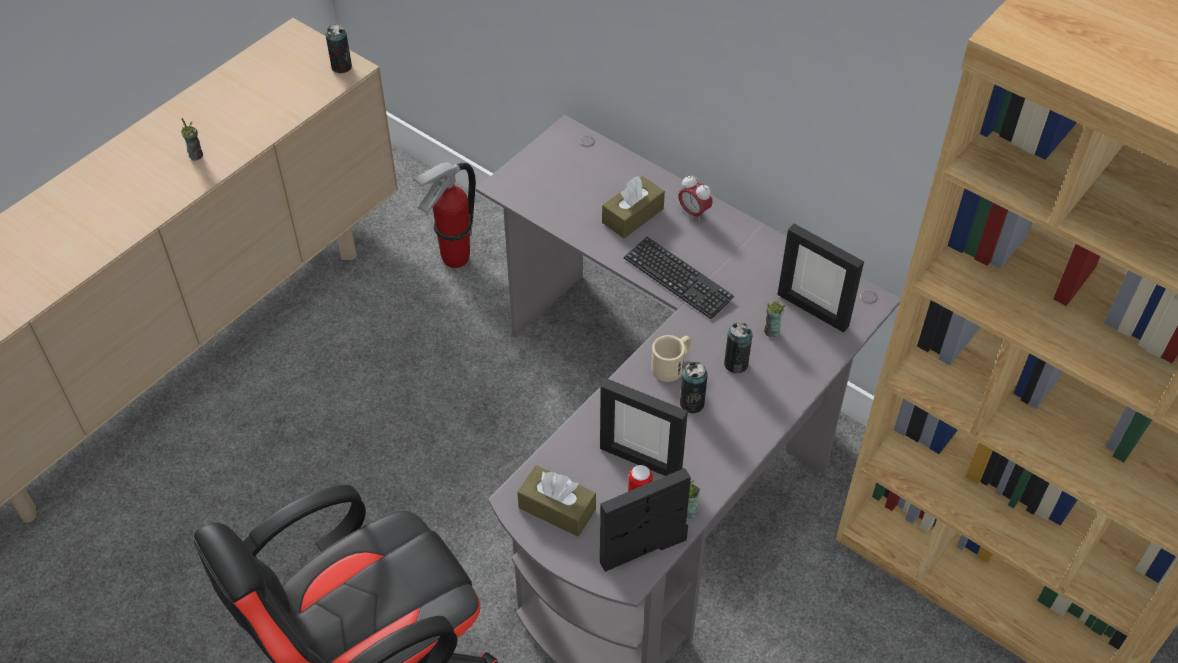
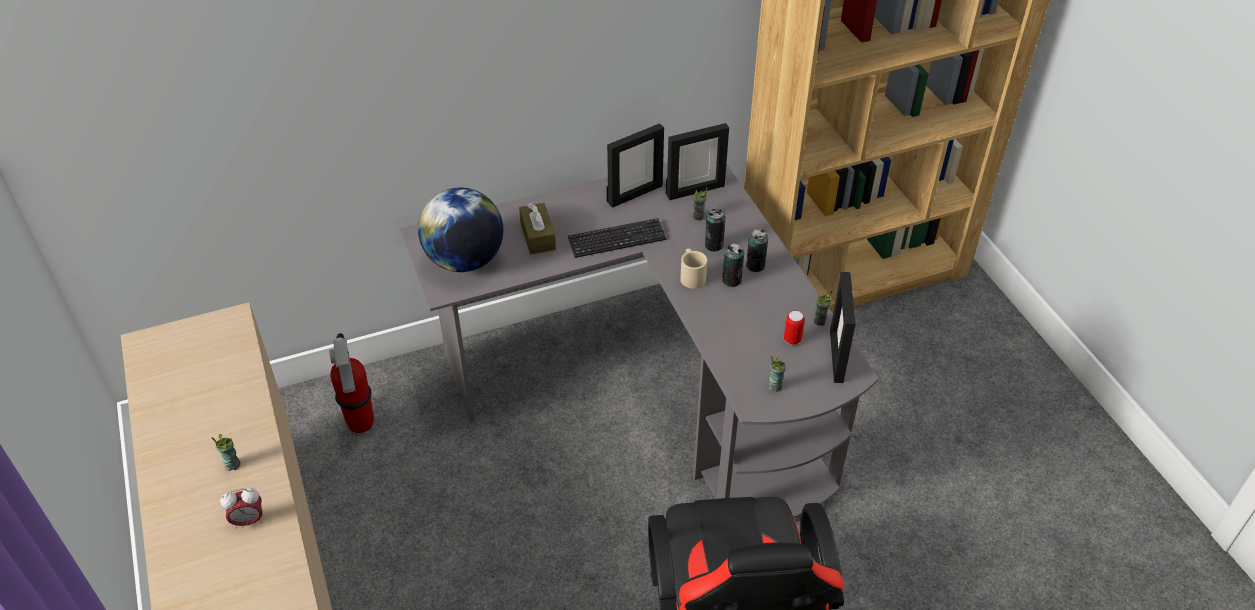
camera: 60 degrees left, 5 degrees down
can [326,25,352,73] -> can moved to [746,229,768,272]
brown tissue box [517,465,596,536] -> cup [768,356,786,392]
picture frame [600,378,688,476] -> picture frame moved to [606,123,664,208]
alarm clock [678,175,713,222] -> alarm clock moved to [220,488,263,529]
none -> globe [418,188,503,272]

